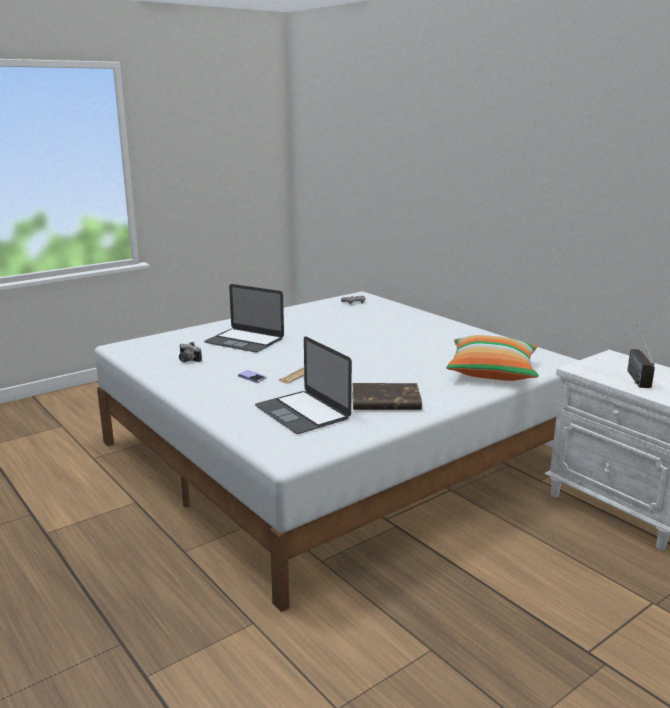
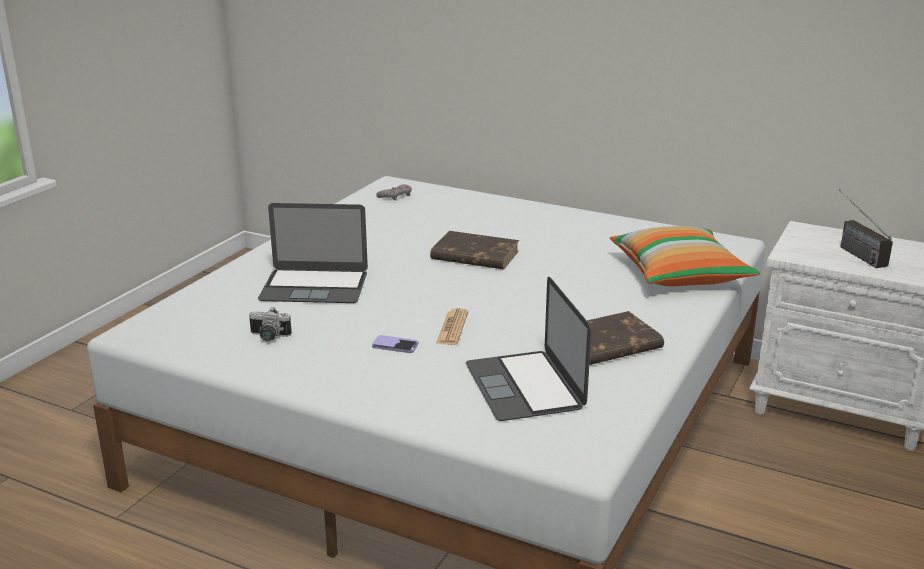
camera: 25 degrees left, 5 degrees up
laptop [255,336,352,434] -> laptop turned 45 degrees clockwise [466,277,591,421]
none -> brown book [430,231,519,269]

